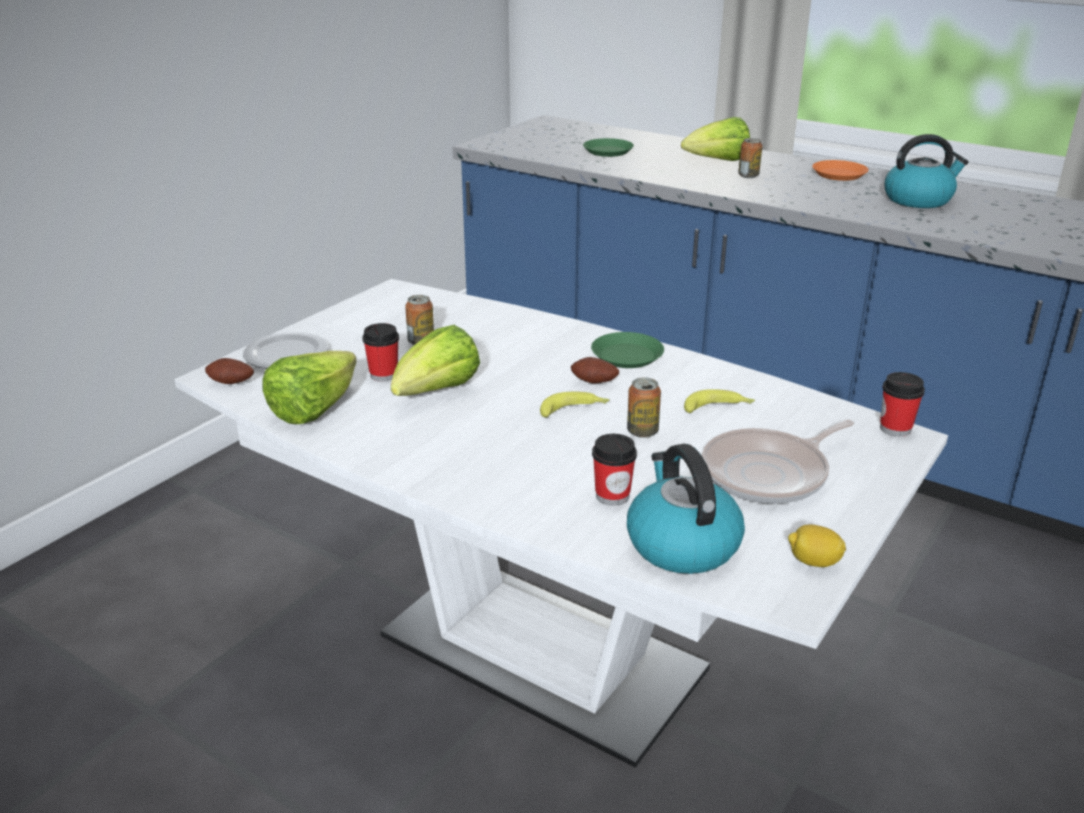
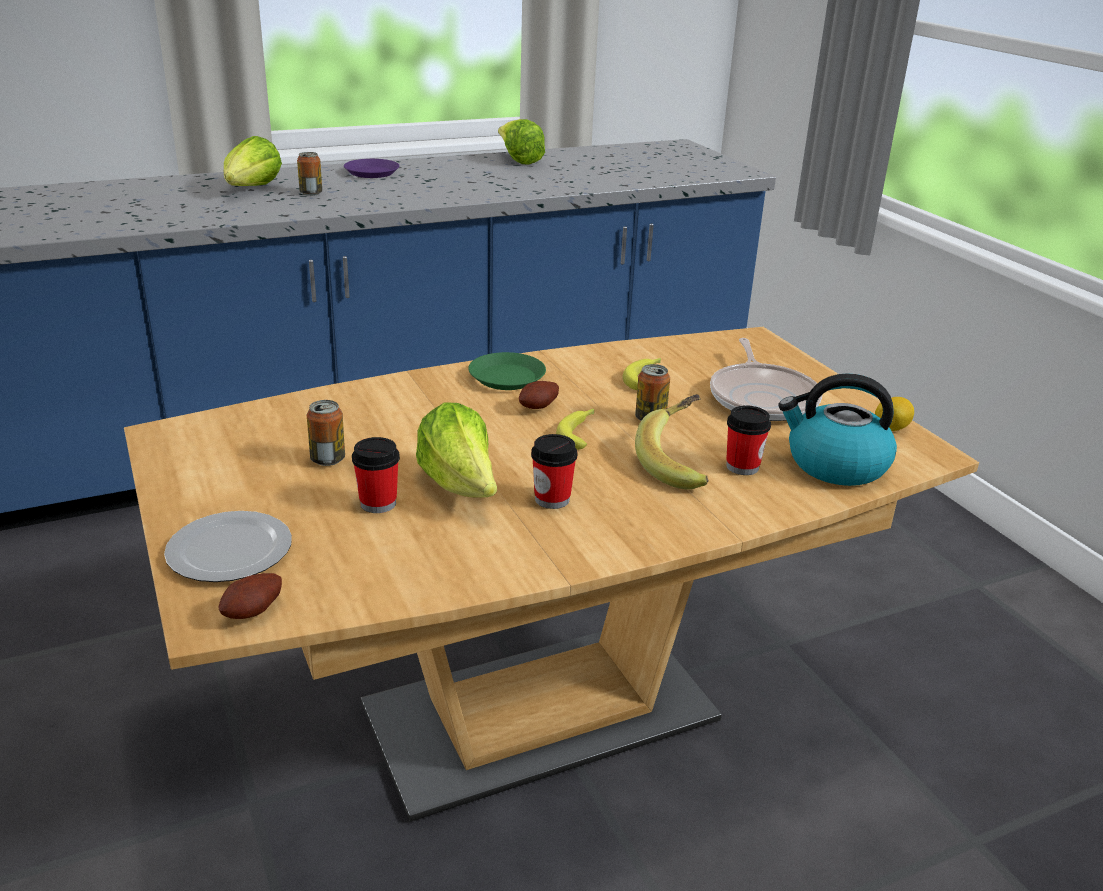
camera: 60 degrees left, 0 degrees up
white dining table [174,279,948,768] -> brown dining table [124,327,979,822]
lettuce [262,351,357,425] -> lettuce moved to [498,119,545,165]
green plate [583,138,634,157] -> none
orange plate [812,160,868,181] -> purple plate [344,159,399,178]
cup [880,372,925,437] -> cup moved to [531,434,577,509]
kettle [884,134,969,208] -> none
none -> banana [635,394,709,490]

